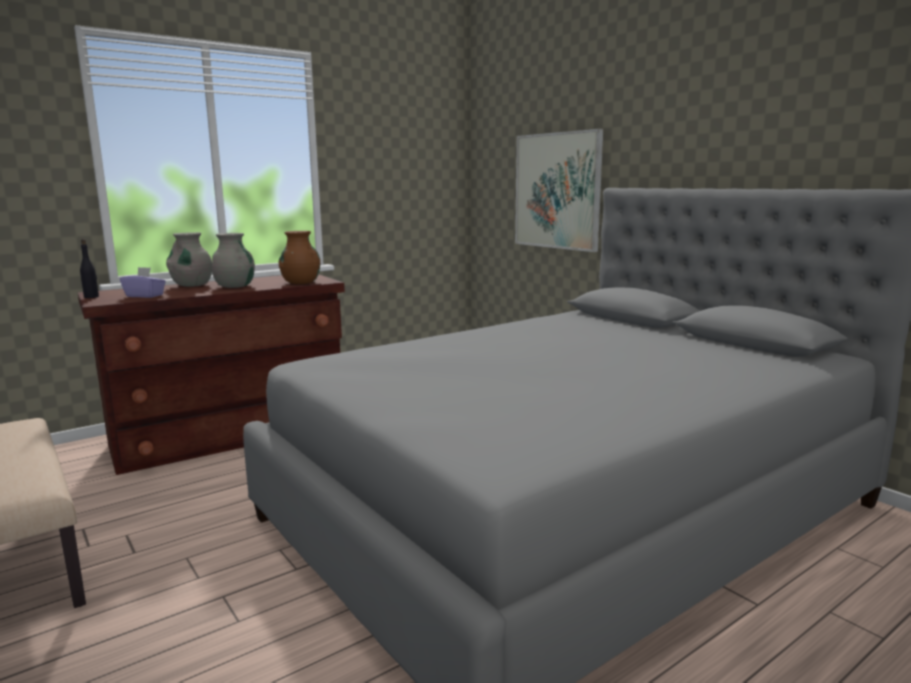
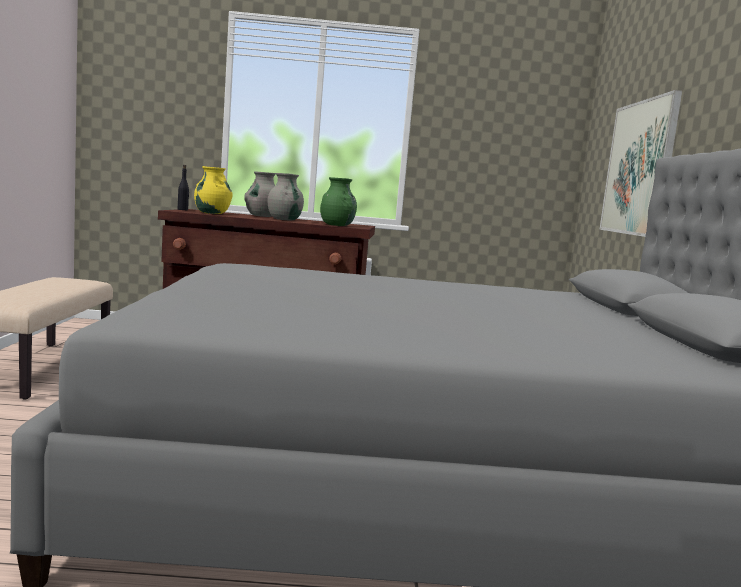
camera: 35 degrees right, 5 degrees down
purple tissue box [120,267,166,298] -> yellow vase [194,166,233,214]
brown vase [279,231,320,284] -> green vase [320,177,357,226]

